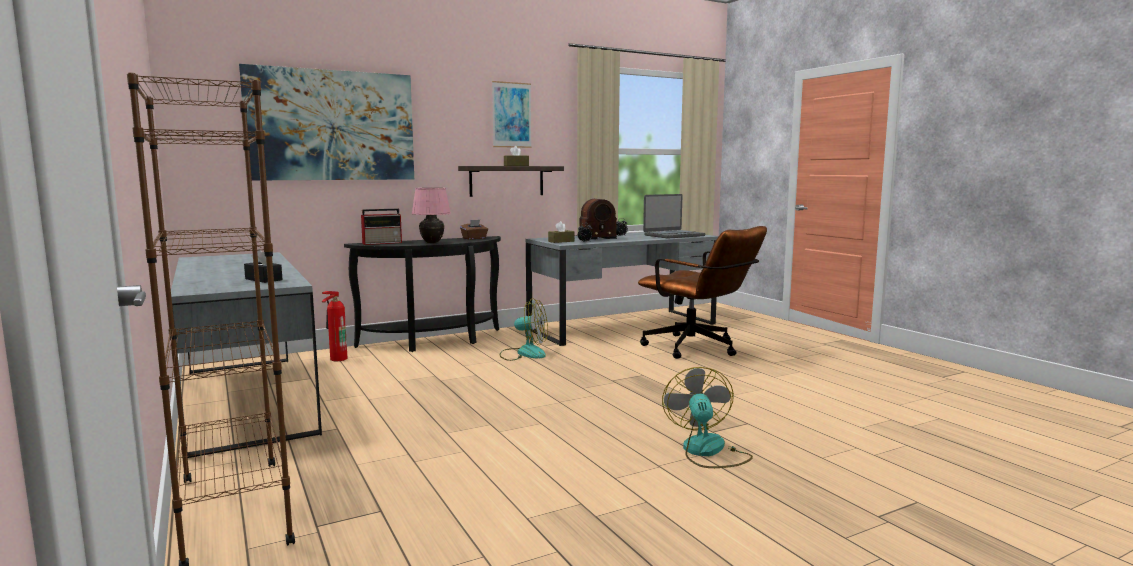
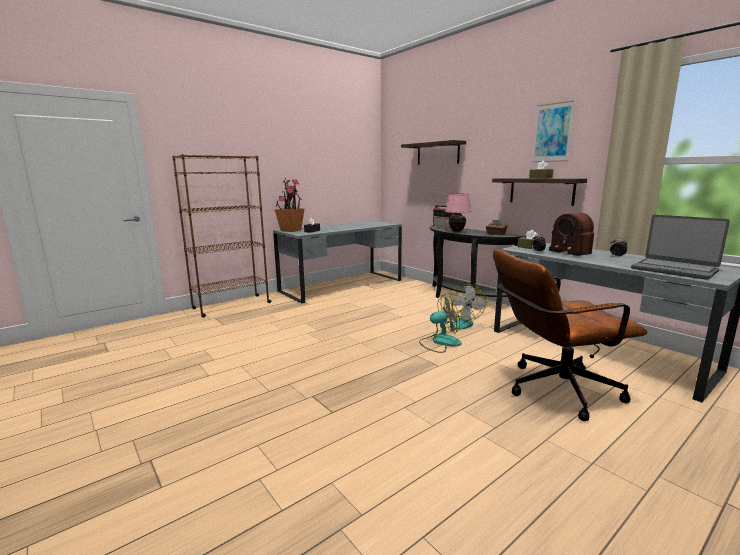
camera: 80 degrees right, 5 degrees up
picture [239,64,414,181] -> shelf [401,140,466,165]
fire extinguisher [322,291,347,361] -> none
brown office chair [638,226,767,359] -> brown office chair turned 45 degrees clockwise [493,249,647,421]
fan [662,367,753,468] -> fan moved to [419,295,462,353]
none -> potted plant [275,178,305,232]

